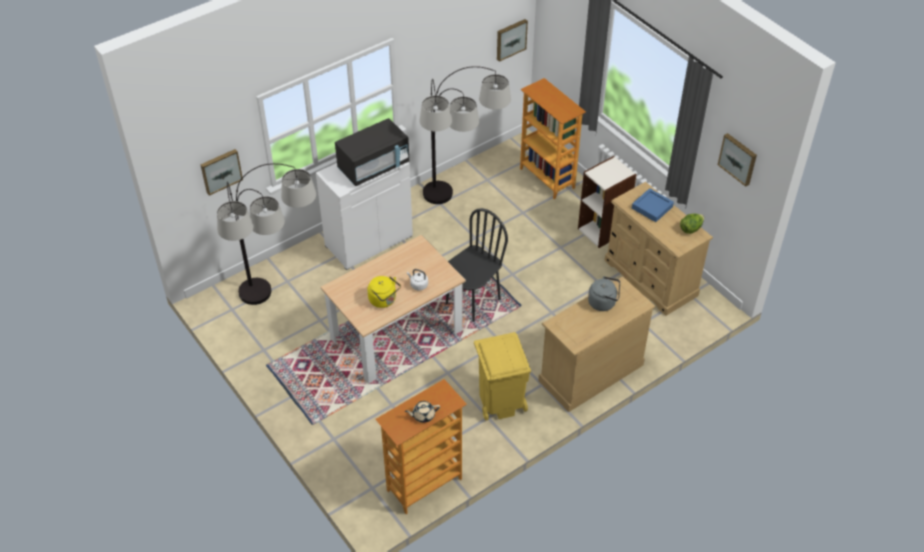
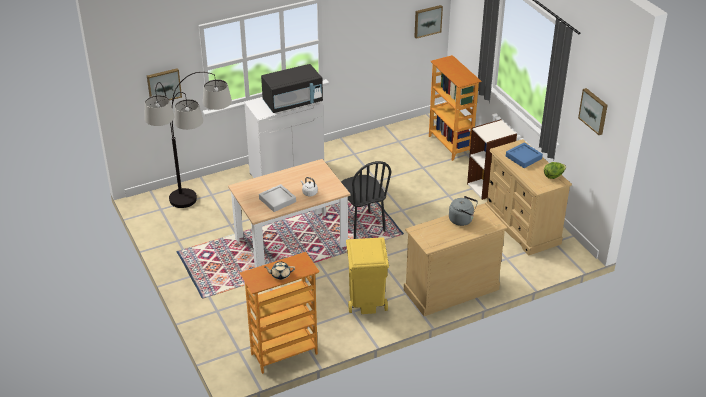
camera: 10 degrees right, 10 degrees down
yellow kettle [368,276,401,308] -> grey tray [259,184,296,212]
floor lamp [419,66,511,204] -> none
black chair [446,208,508,322] -> black chair turned 105 degrees clockwise [341,161,391,239]

